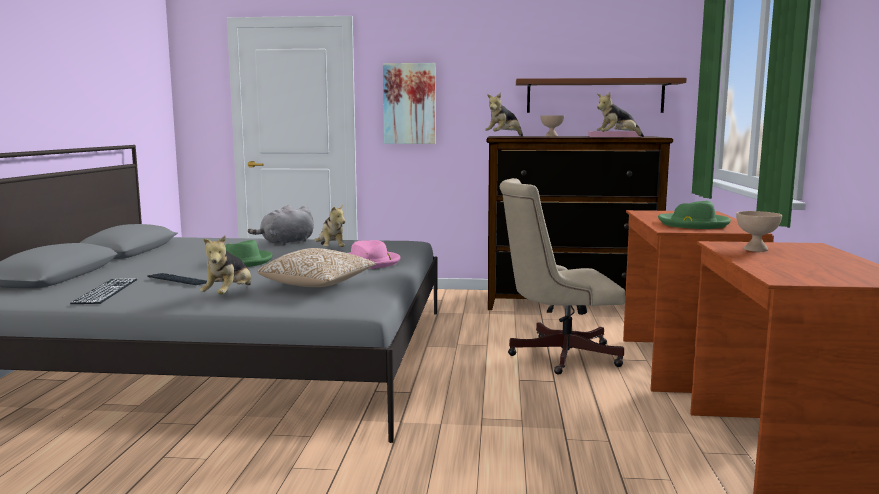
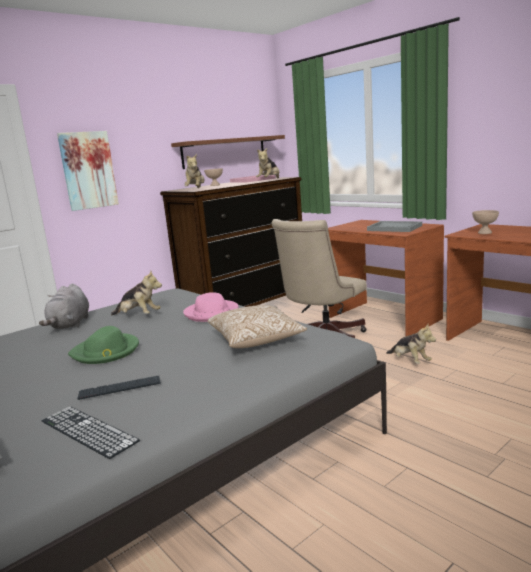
camera: 45 degrees left, 5 degrees up
plush toy [200,236,251,294] -> plush toy moved to [386,324,436,364]
green hat [658,201,731,229] -> grey tray [367,221,422,232]

